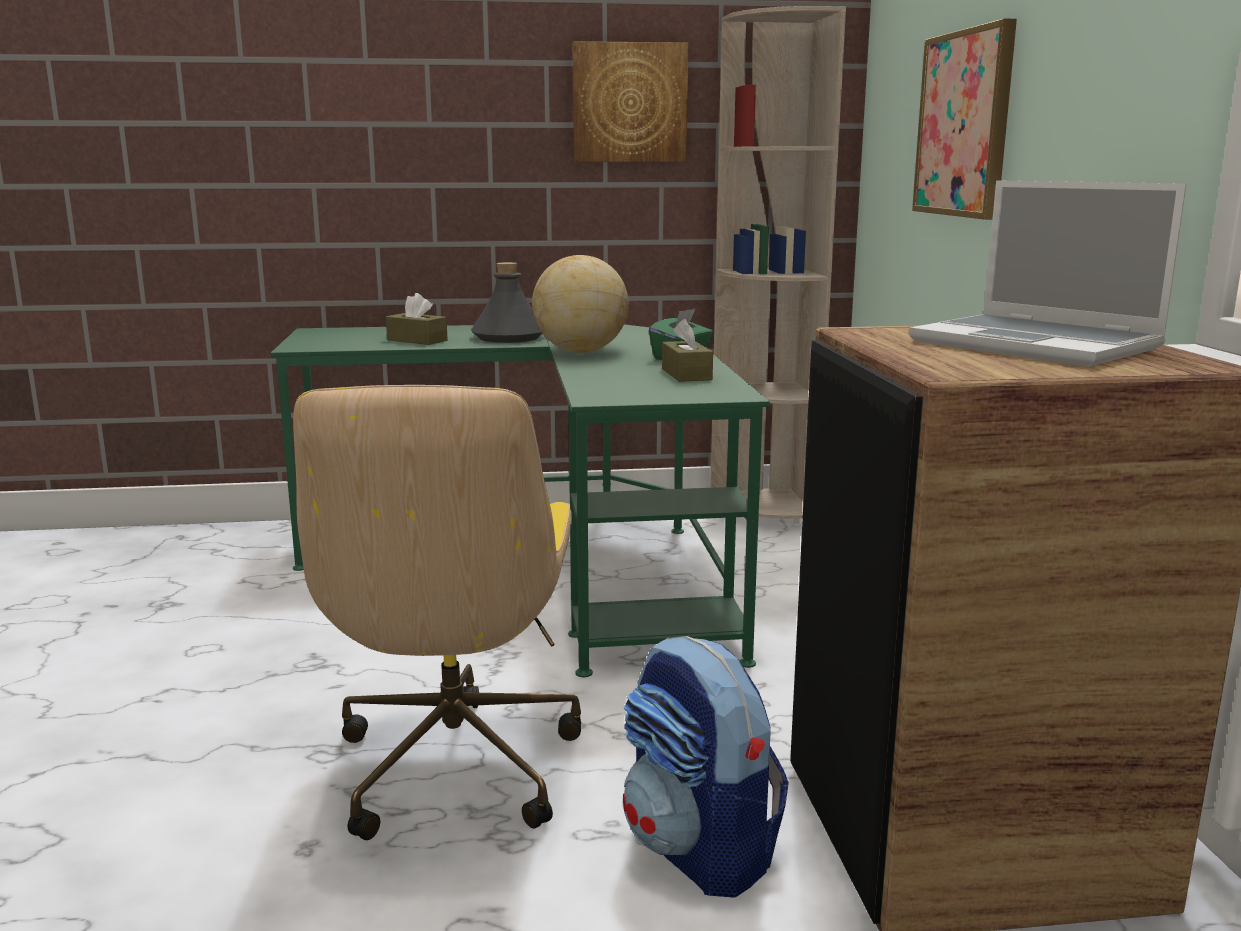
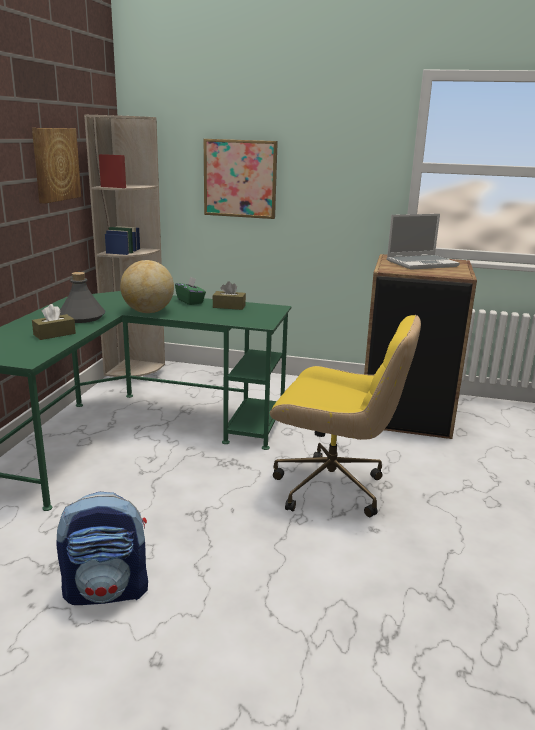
camera: 70 degrees left, 5 degrees up
backpack [623,636,789,898] -> backpack moved to [56,492,148,605]

